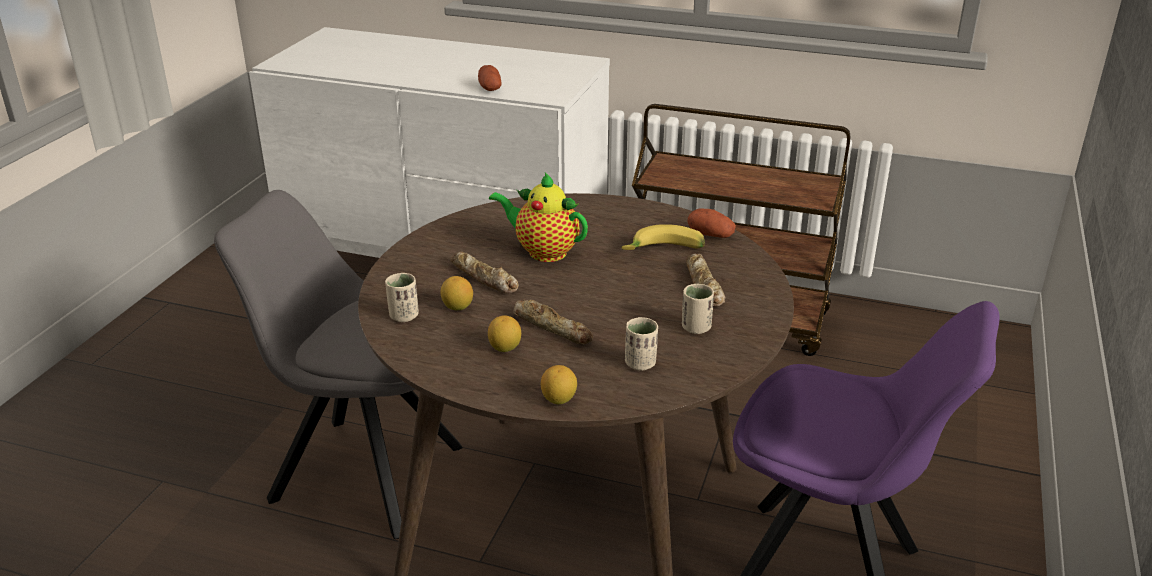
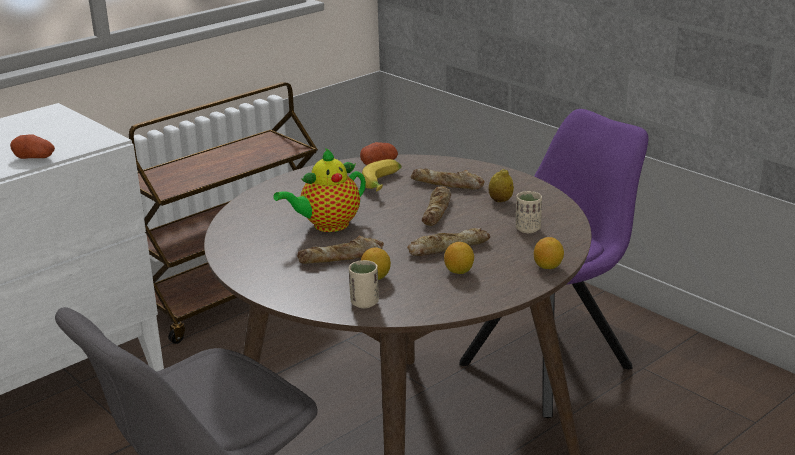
camera: 60 degrees left, 5 degrees down
beige cup [682,284,714,334] -> lemon [489,169,514,202]
none -> bread [422,186,451,226]

